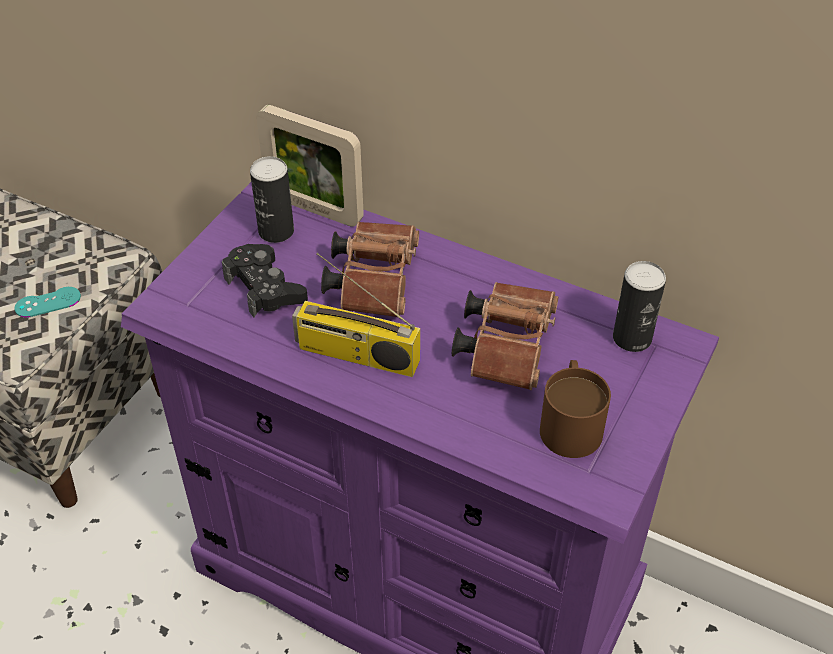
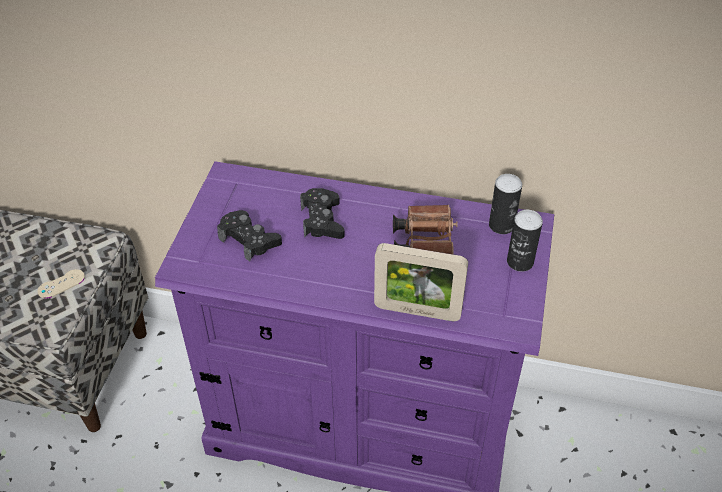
camera: 15 degrees left, 0 degrees up
turquoise game controller [15,287,81,318] -> beige game controller [37,269,85,298]
can [250,156,294,243] -> can moved to [507,210,543,272]
picture frame [256,105,364,227] -> picture frame moved to [374,243,468,321]
radio [292,252,420,377] -> none
brown binoculars [321,221,419,318] -> black game controller [300,188,345,239]
brown mug [540,360,611,458] -> none

